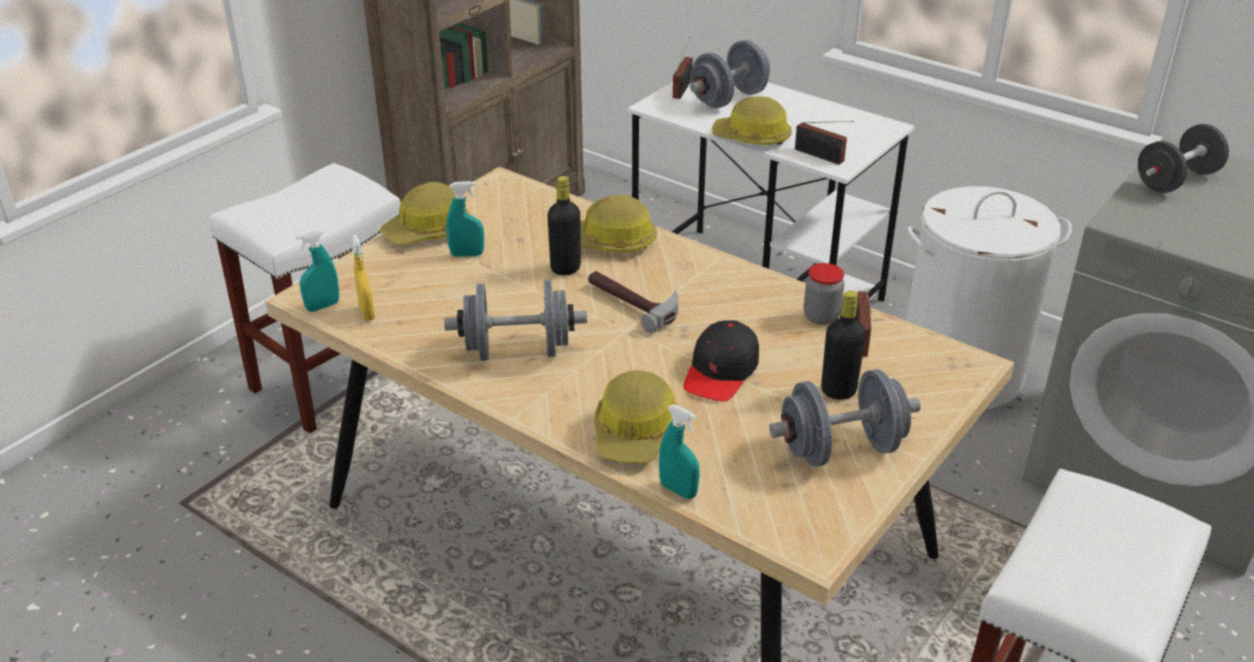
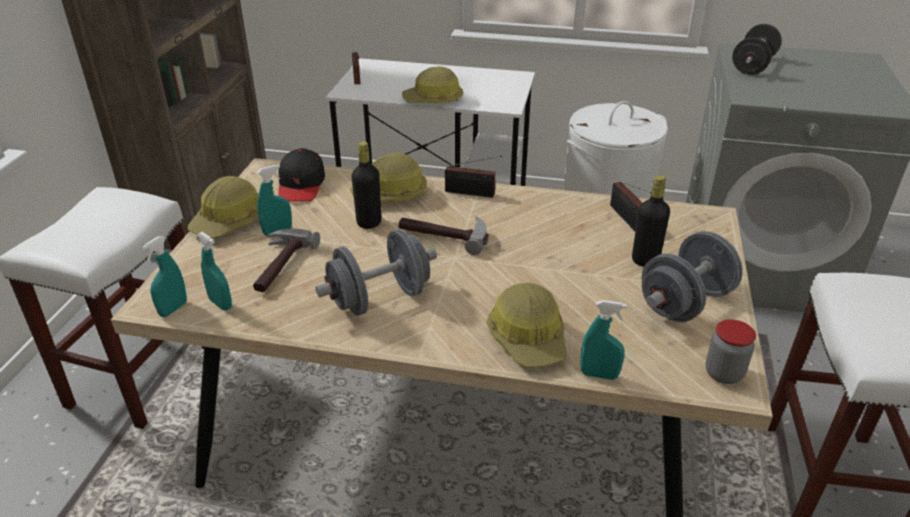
camera: 25 degrees left, 0 degrees up
yellow spray bottle [352,235,375,321] -> turquoise spray bottle [197,232,232,310]
black cap [683,320,759,402] -> black cap moved to [278,148,325,201]
grey dumbbell [690,40,770,108] -> none
radio [795,121,854,165] -> radio moved to [445,156,502,198]
jar [804,263,844,325] -> jar moved to [705,319,756,384]
none -> hammer [253,229,320,292]

